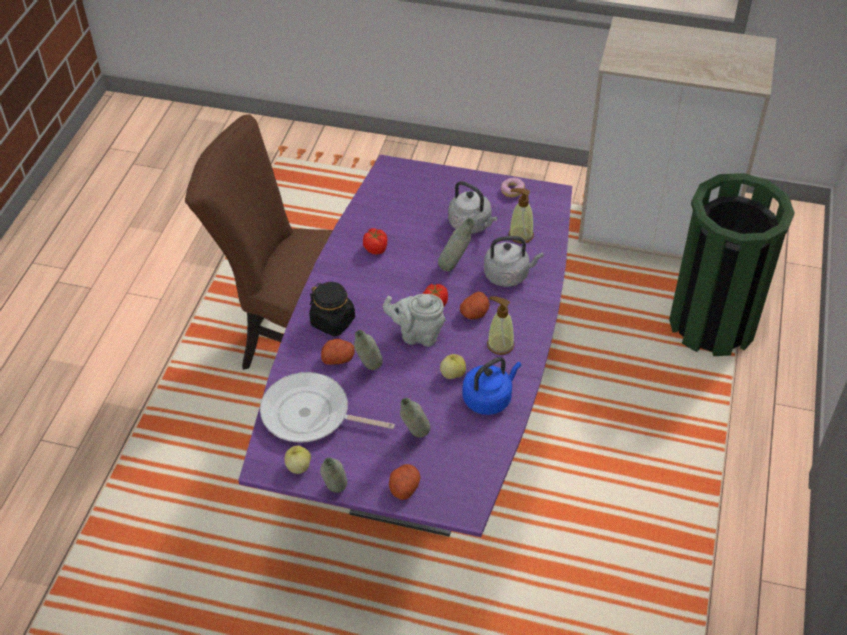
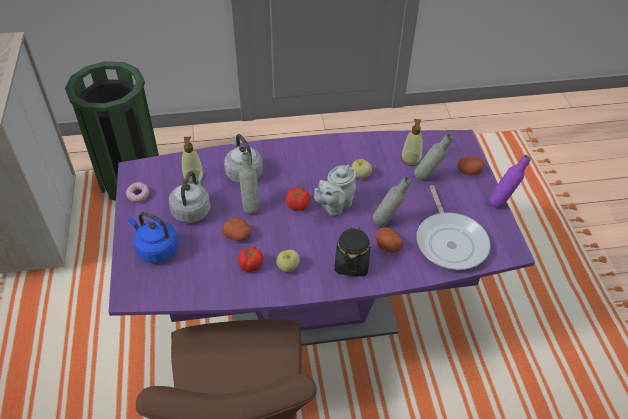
camera: 115 degrees left, 0 degrees up
apple [284,446,311,474] -> apple moved to [277,250,300,272]
grey bottle [320,457,347,493] -> purple bottle [489,155,531,208]
grey teapot [383,294,446,347] -> grey teapot turned 60 degrees clockwise [314,165,356,216]
potato [460,292,490,319] -> potato moved to [222,218,252,241]
blue kettle [462,357,522,415] -> blue kettle moved to [128,212,179,263]
soap dispenser [487,296,515,355] -> soap dispenser moved to [401,119,423,166]

